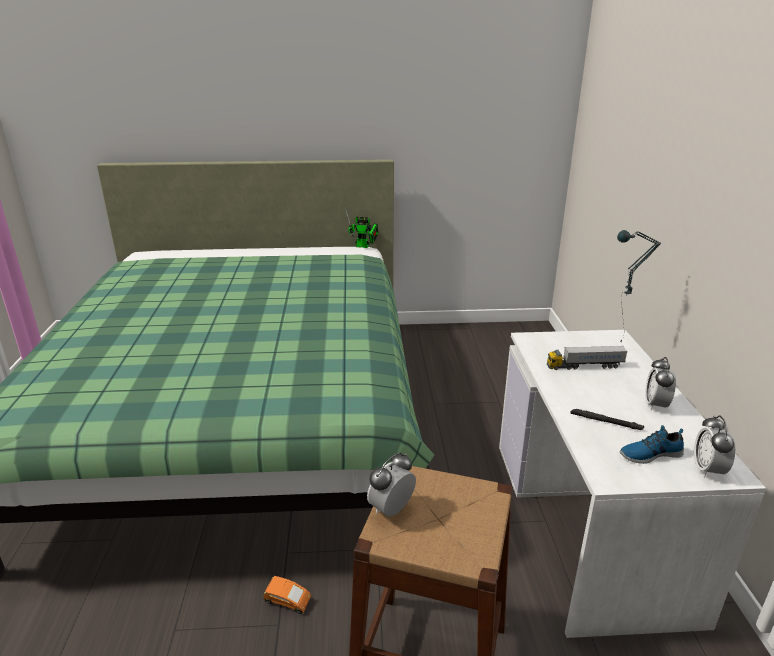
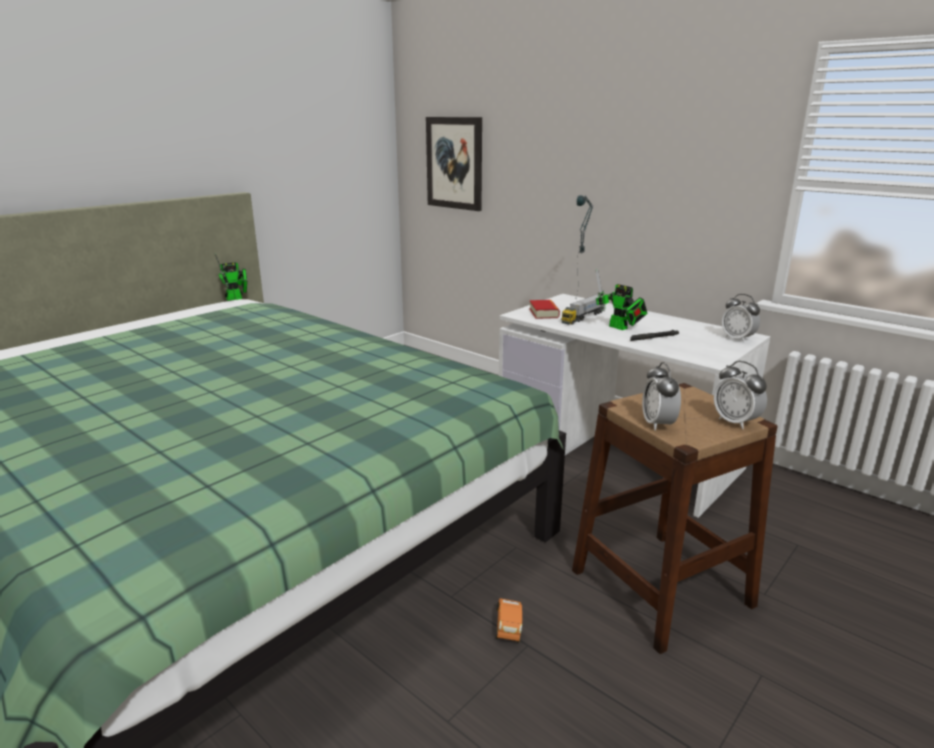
camera: 45 degrees left, 5 degrees down
orange toy car [263,576,311,614] -> orange toy car turned 60 degrees counterclockwise [496,598,522,643]
shoe [620,425,684,464] -> none
alarm clock [645,357,676,410] -> alarm clock moved to [714,361,767,429]
none -> picture [426,117,482,211]
none -> book [529,300,560,319]
none -> toy robot [596,268,647,330]

